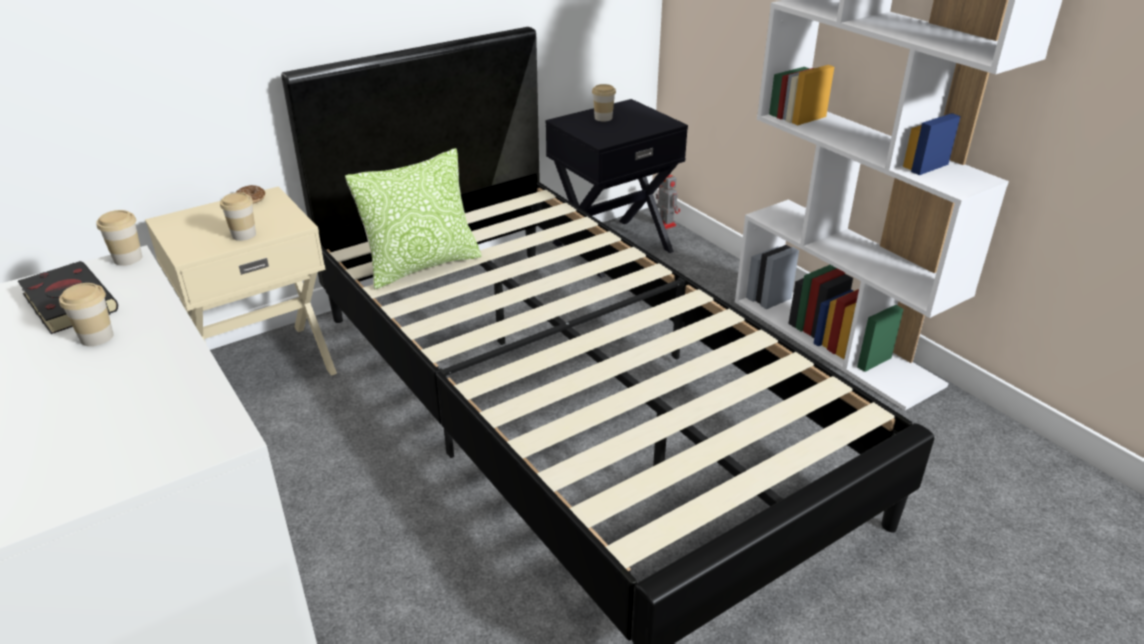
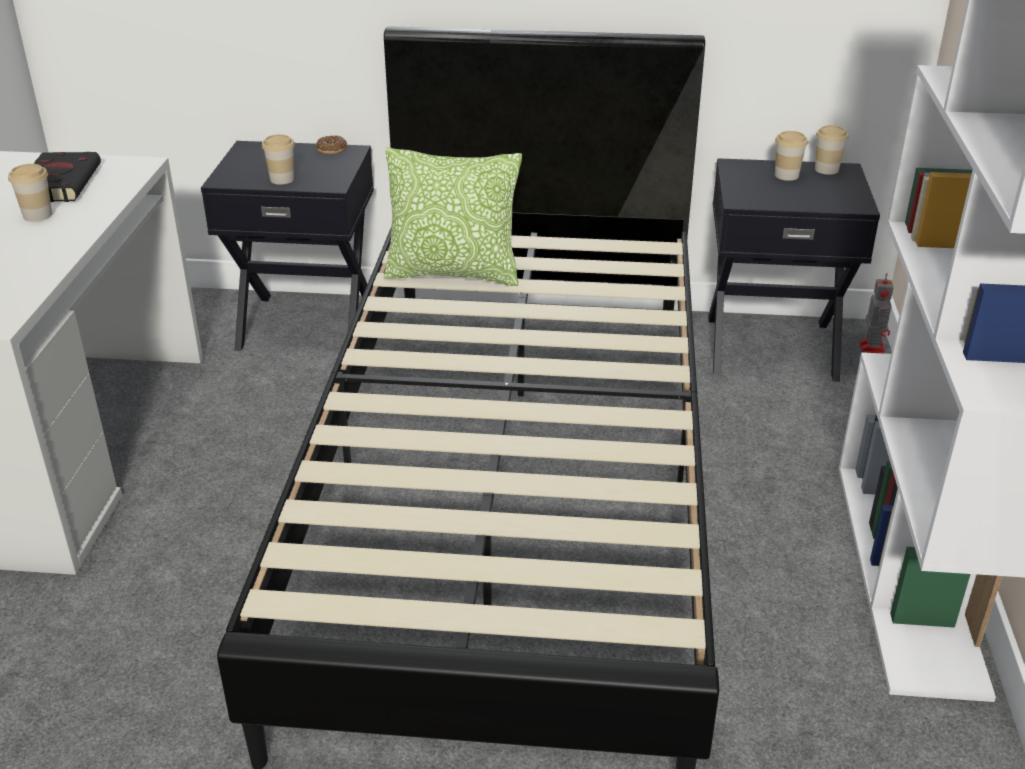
camera: 40 degrees right, 0 degrees up
cup [96,210,142,266] -> cup moved to [815,125,849,175]
beige nightstand [145,186,337,376] -> black nightstand [201,141,374,351]

